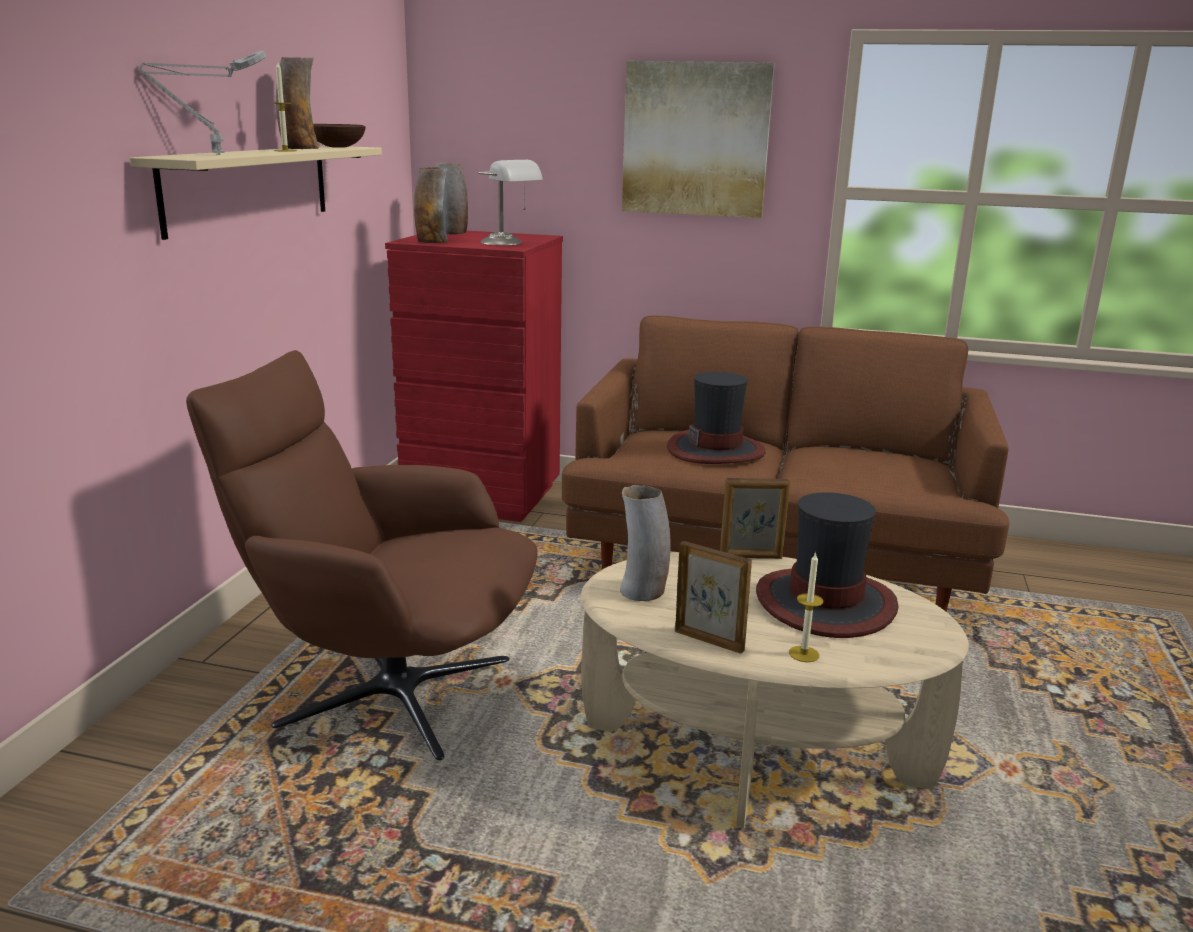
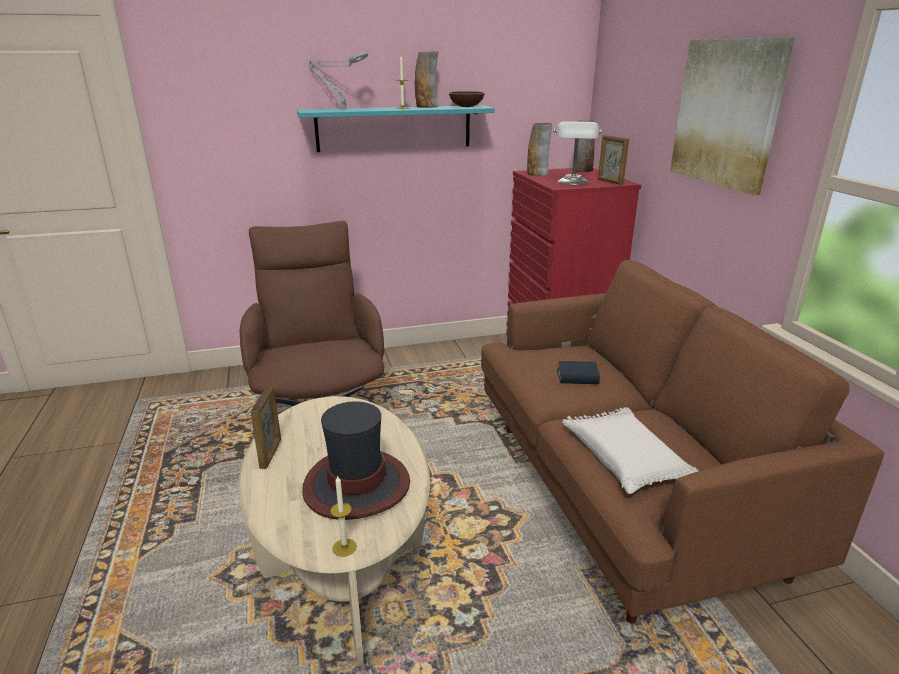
camera: 60 degrees right, 5 degrees up
beige shelf [130,146,382,240] -> turquoise shelf [297,105,495,152]
vase [620,485,671,601] -> none
hat [667,372,766,464] -> book [557,361,600,384]
picture frame [720,478,790,559] -> picture frame moved to [598,135,629,185]
candle [789,552,823,662] -> candle moved to [330,475,357,557]
none -> white pillow [562,407,698,494]

